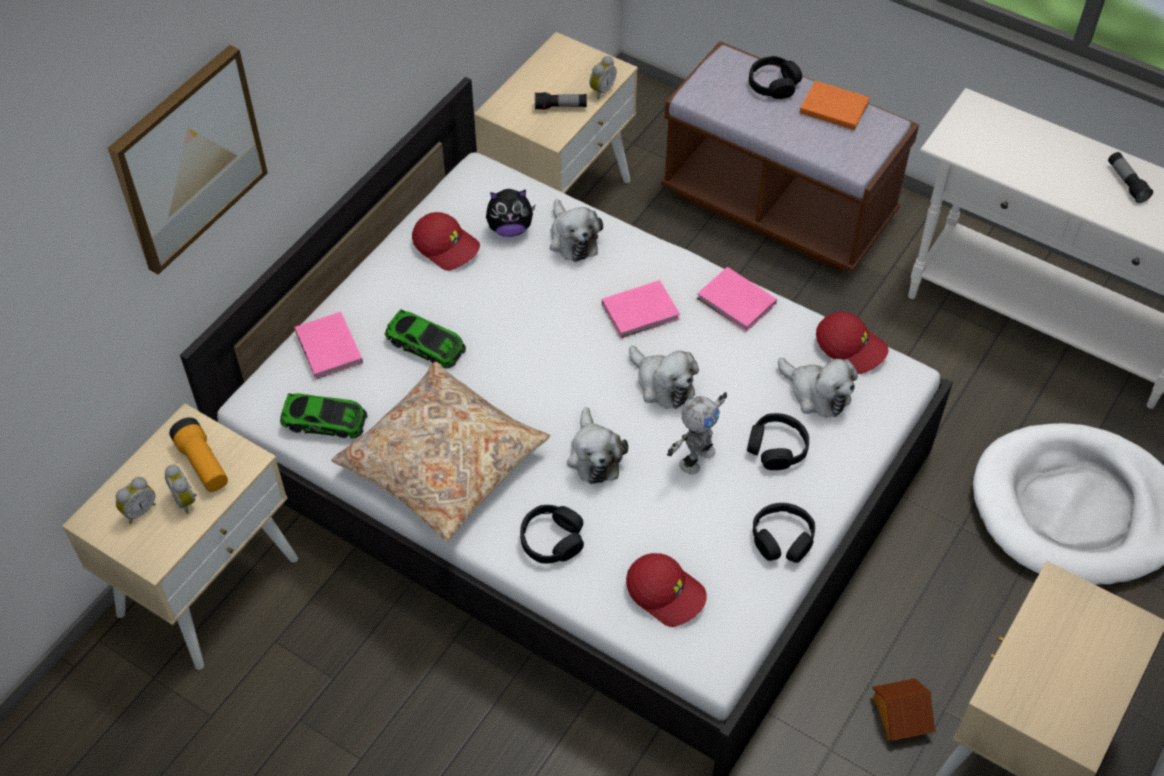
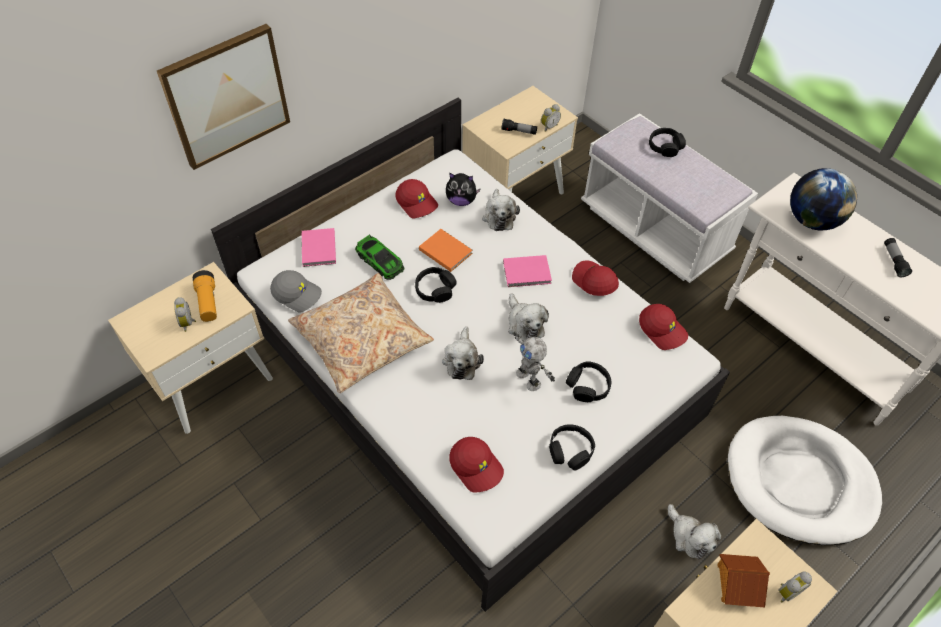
camera: 15 degrees right, 0 degrees up
alarm clock [116,477,156,524] -> alarm clock moved to [779,571,812,602]
toy car [280,393,368,438] -> grey cap [270,270,322,312]
black headphones [520,505,584,563] -> black headphones moved to [415,267,457,303]
brown bench [661,41,919,272] -> white bench [581,113,758,283]
toy robot [667,392,727,474] -> toy robot turned 90 degrees clockwise [513,332,555,391]
pink book [697,267,777,332] -> red cap [572,260,619,296]
plush toy [778,358,858,418] -> plush toy moved to [668,504,721,559]
orange book [800,81,870,130] -> orange book moved to [419,229,473,272]
toy house [873,678,935,741] -> toy house moved to [717,554,770,607]
none -> globe [790,168,857,231]

